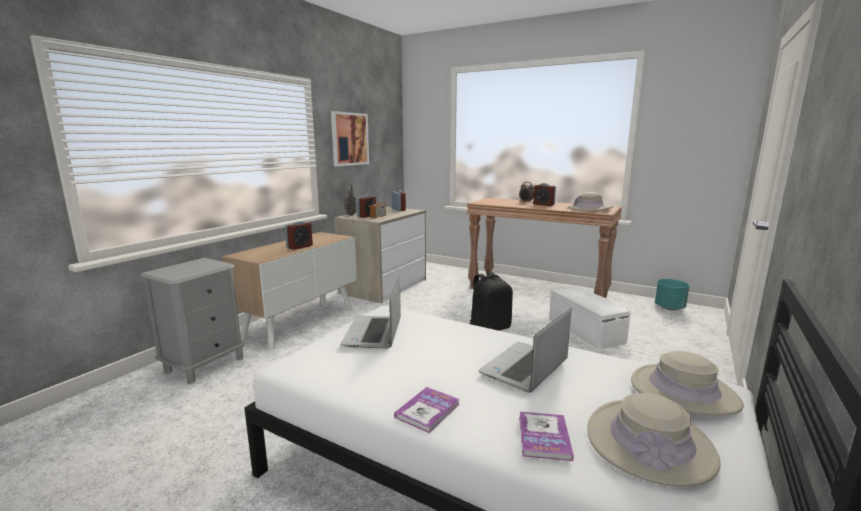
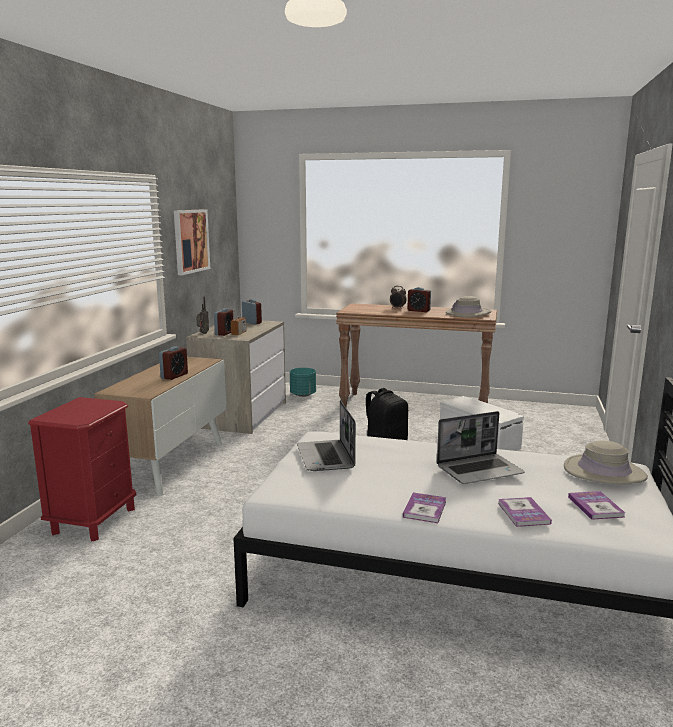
camera: 15 degrees left, 0 degrees up
grey nightstand [140,258,245,384] -> red nightstand [28,397,136,542]
laptop [479,308,571,393] -> laptop turned 135 degrees counterclockwise [437,411,525,484]
beige hat [587,393,721,487] -> book [568,491,625,520]
turquoise planter [655,279,690,310] -> turquoise planter moved to [290,368,316,397]

